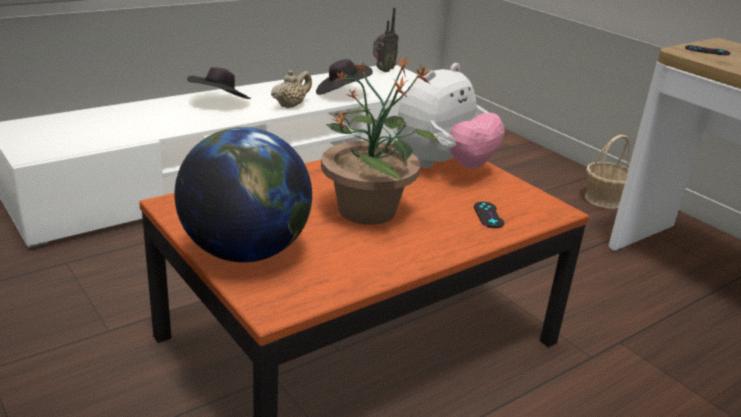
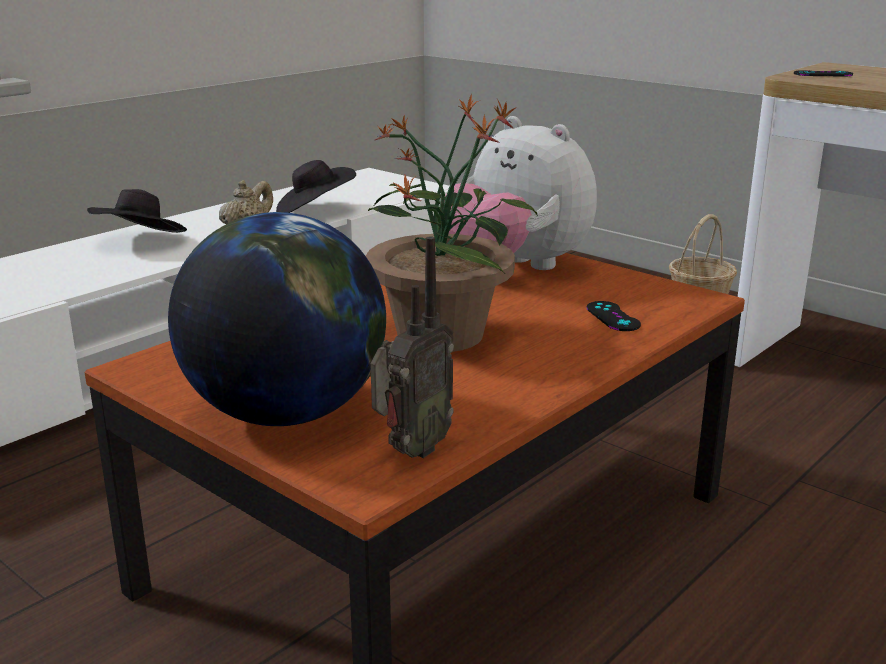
camera: 10 degrees left, 5 degrees down
radio [373,7,399,72] -> radio moved to [370,236,454,458]
plush toy [396,63,505,169] -> plush toy turned 105 degrees clockwise [444,116,597,270]

